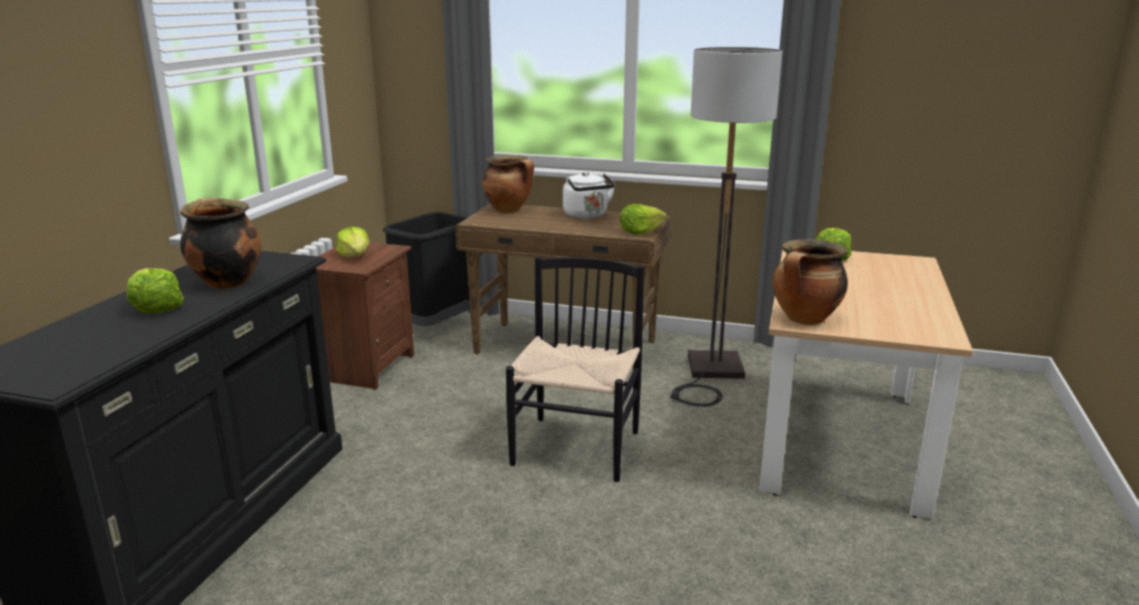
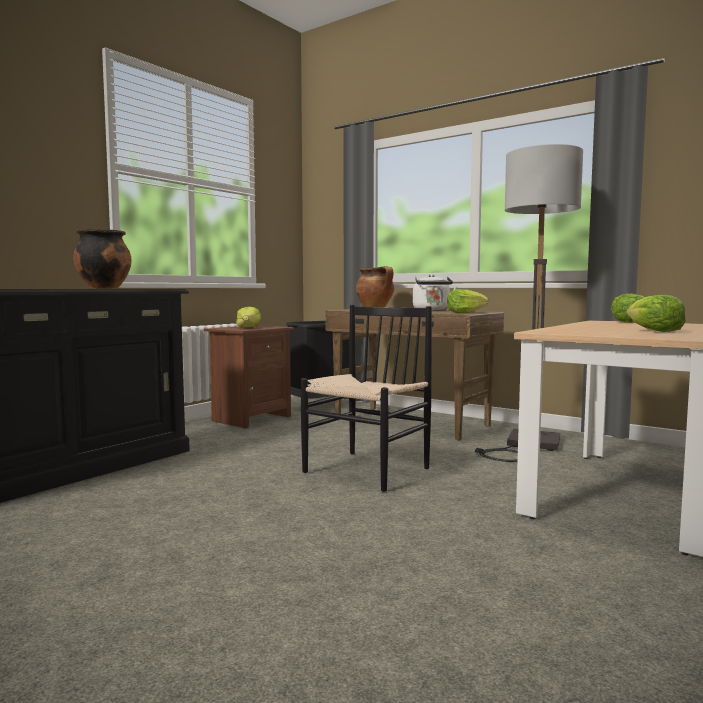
camera: 20 degrees right, 15 degrees down
lettuce [127,268,184,314] -> lettuce moved to [627,295,686,332]
cooking pot [772,239,848,325] -> none

